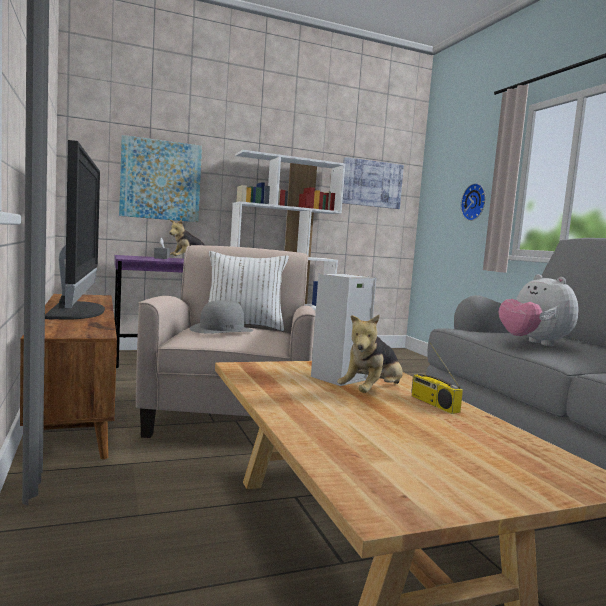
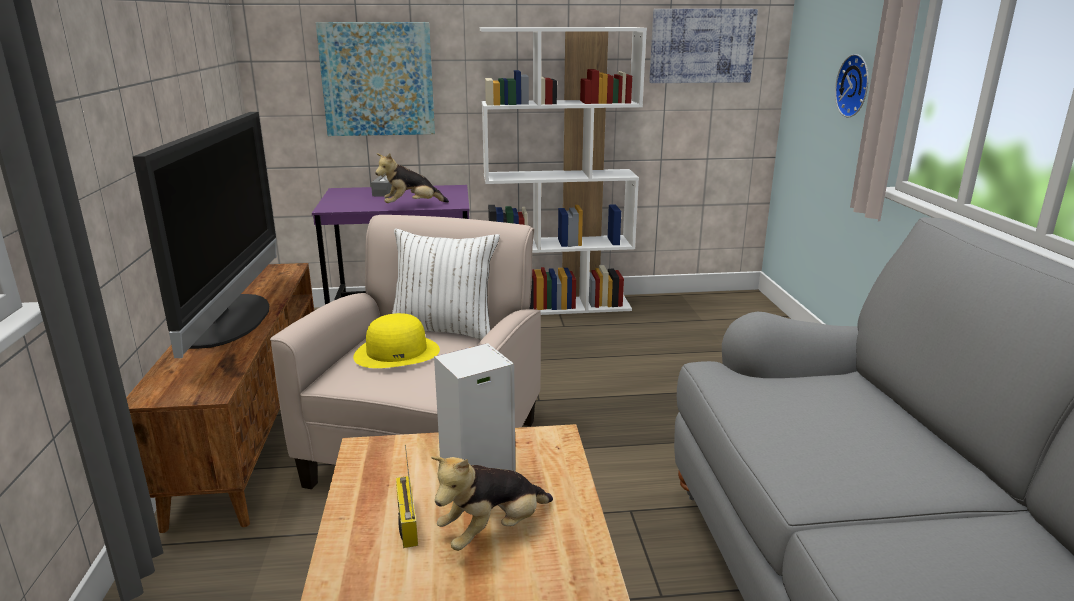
camera: 15 degrees right, 15 degrees up
grey hat [189,300,254,333] -> yellow hat [353,313,440,368]
radio [411,343,463,414] -> radio moved to [396,445,418,548]
plush toy [499,274,579,346] -> none

